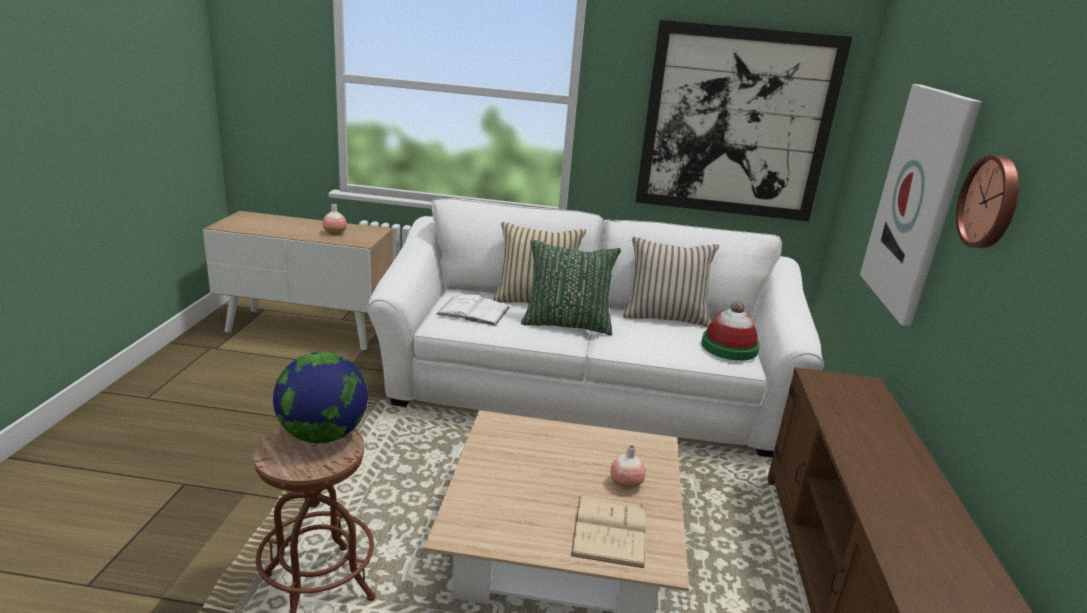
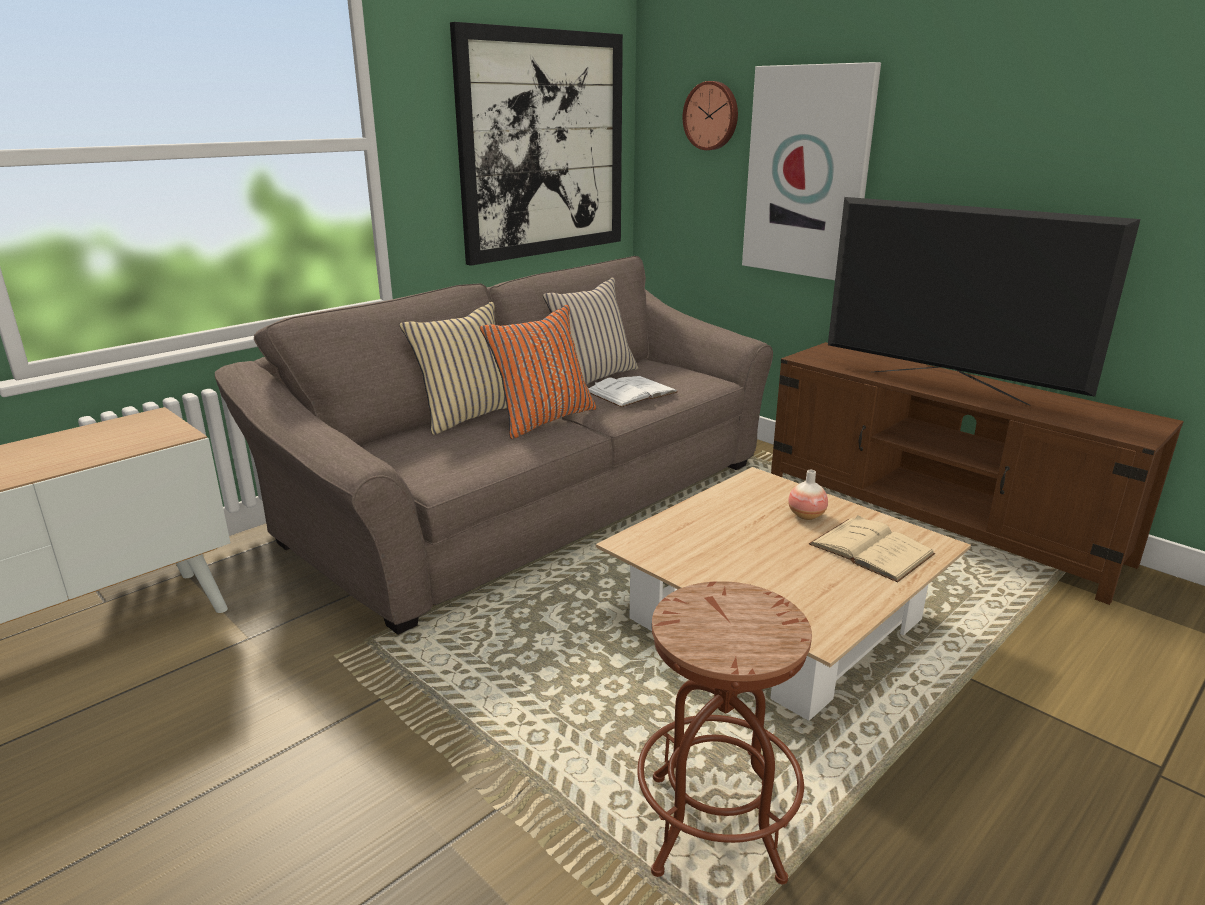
camera: 50 degrees left, 0 degrees up
globe [273,352,368,443] -> none
vase [323,204,347,235] -> none
white sofa [367,198,824,457] -> brown sofa [215,256,773,635]
white book [436,293,510,326] -> white book moved to [588,376,678,407]
green pillow [521,240,621,335] -> orange pillow [480,305,597,439]
hat [701,301,760,361] -> none
wall clock [956,155,1019,248] -> wall clock moved to [682,81,738,150]
none -> television [828,197,1141,406]

